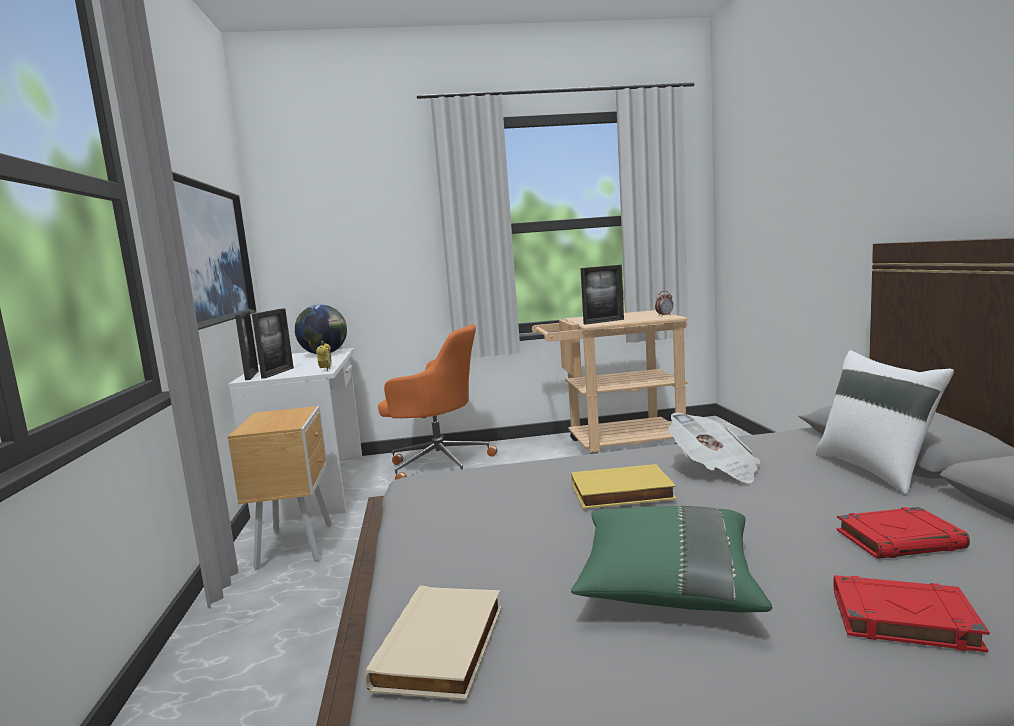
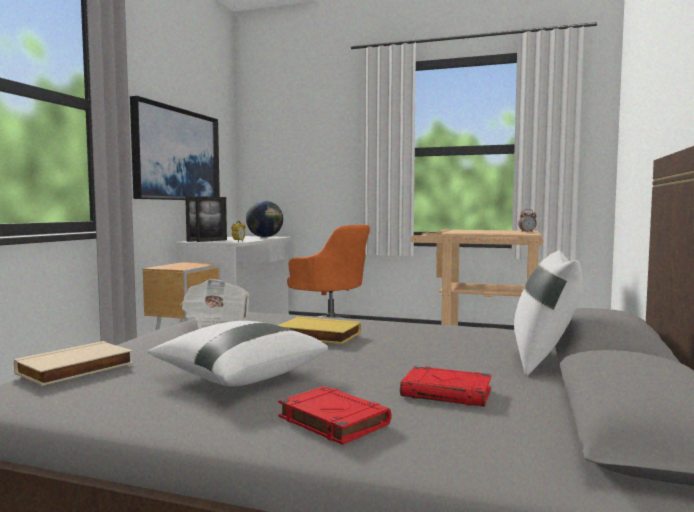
camera: 25 degrees right, 5 degrees down
green pillow [571,506,772,612] -> white pillow [147,321,328,386]
picture frame [581,265,624,325] -> none
newspaper [668,412,760,483] -> newspaper moved to [181,279,250,329]

